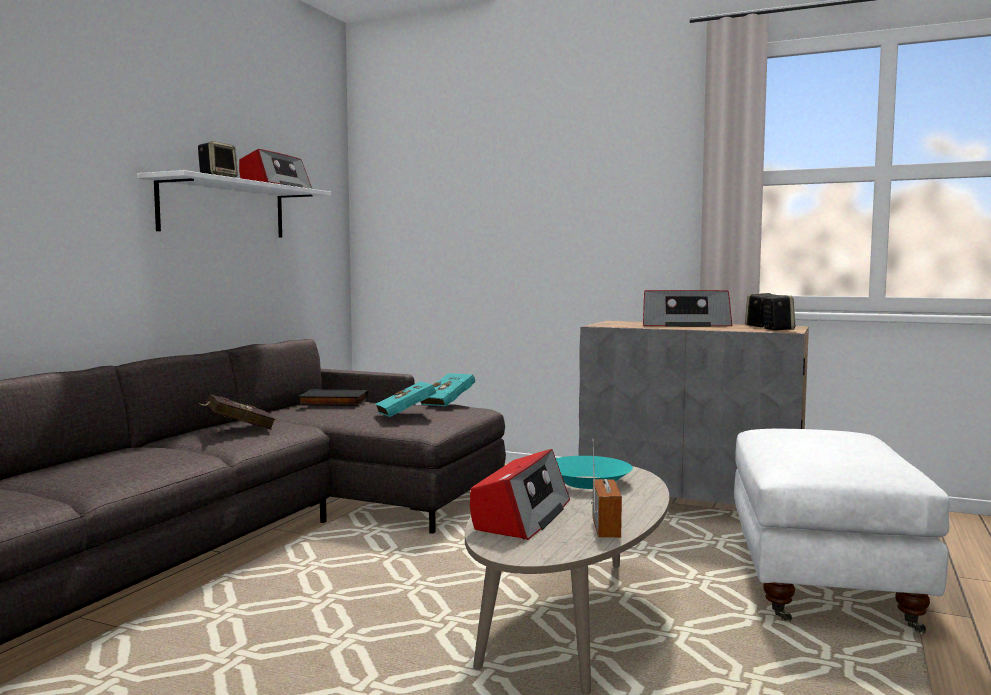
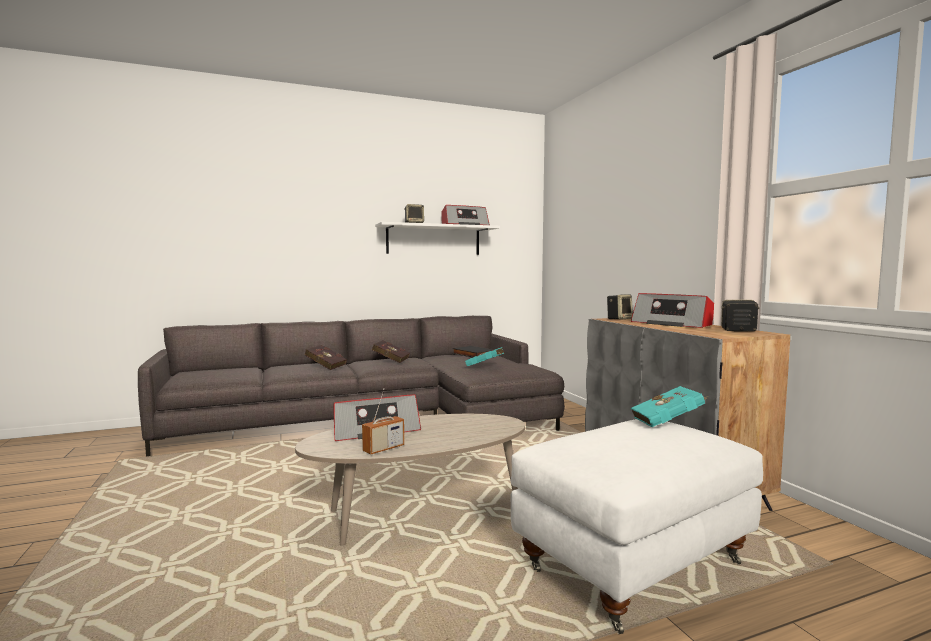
camera: 45 degrees right, 0 degrees up
turquoise book [420,373,475,406] -> turquoise book moved to [631,386,707,427]
turquoise bowl [556,456,633,489] -> none
speaker [762,295,795,330] -> speaker moved to [607,294,633,320]
none -> red book [304,345,347,370]

